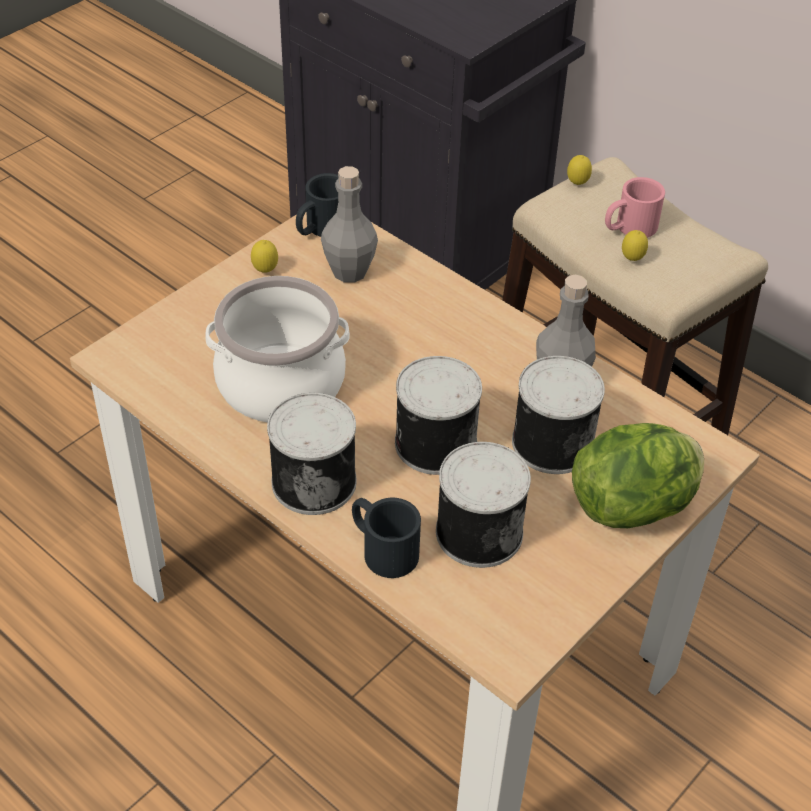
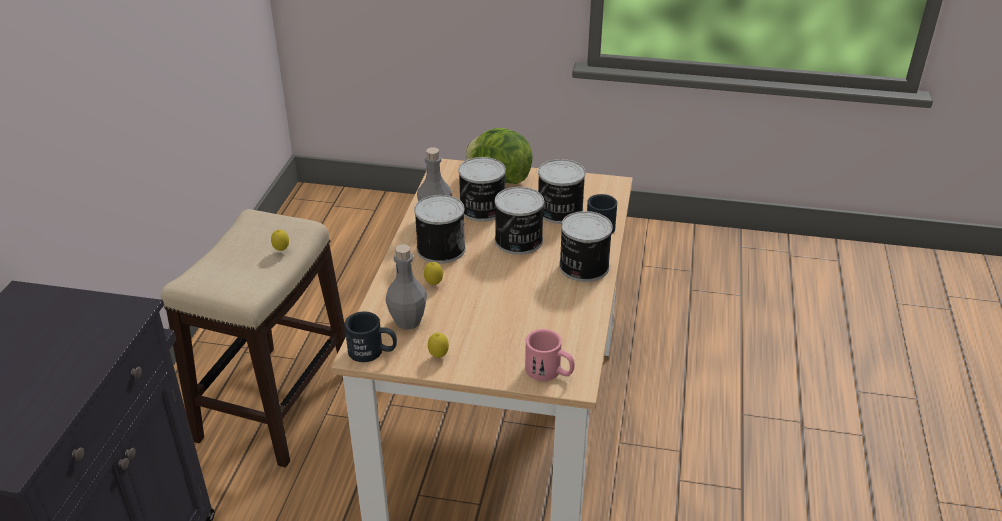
camera: 120 degrees left, 10 degrees down
cooking pot [206,276,350,422] -> none
lemon [567,155,592,185] -> lemon moved to [424,262,443,285]
pink mug [605,177,665,238] -> pink mug moved to [525,329,575,381]
none -> can [414,195,466,264]

